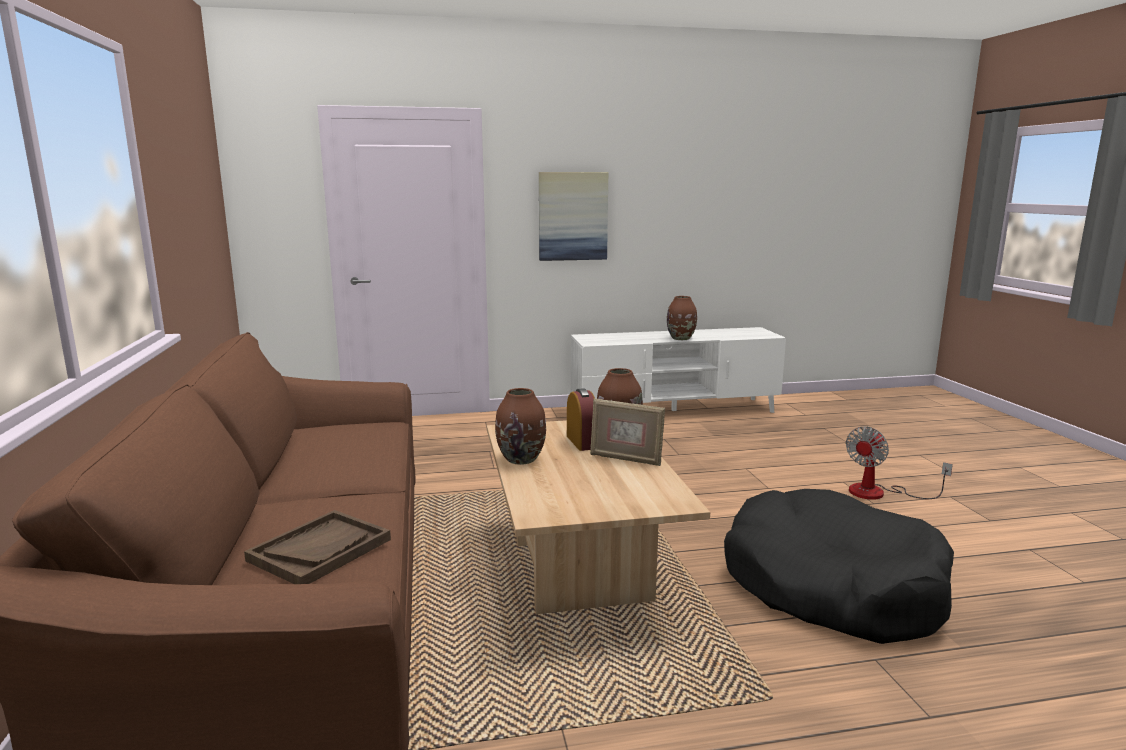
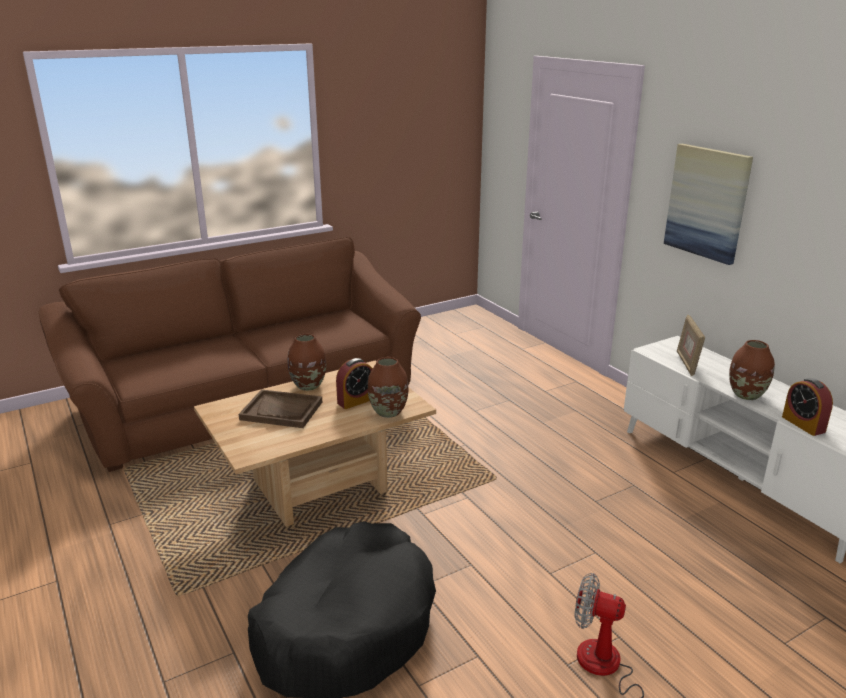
camera: 70 degrees right, 10 degrees up
brown tray [244,510,391,584] -> brown tray moved to [239,389,322,428]
picture frame [590,398,665,466] -> picture frame moved to [677,315,705,376]
none -> alarm clock [782,378,833,436]

